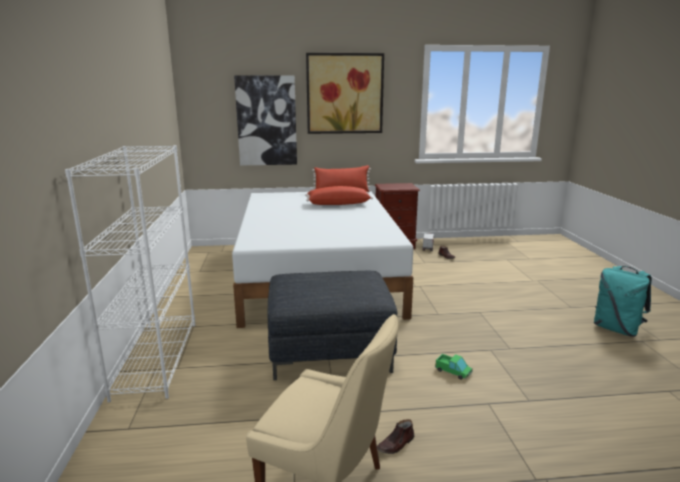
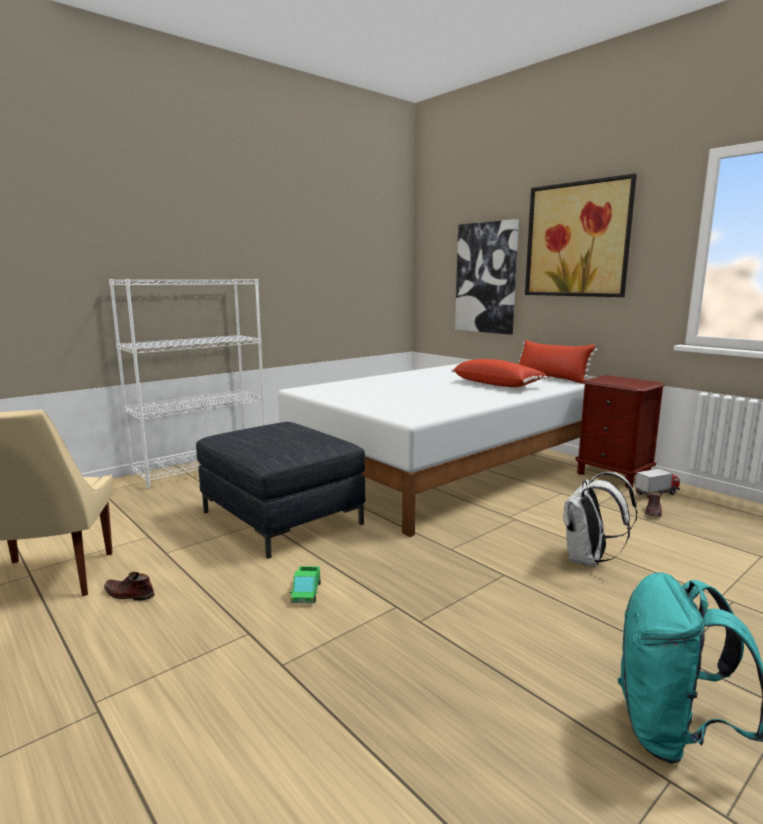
camera: 55 degrees right, 5 degrees down
none -> white backpack [563,472,638,567]

